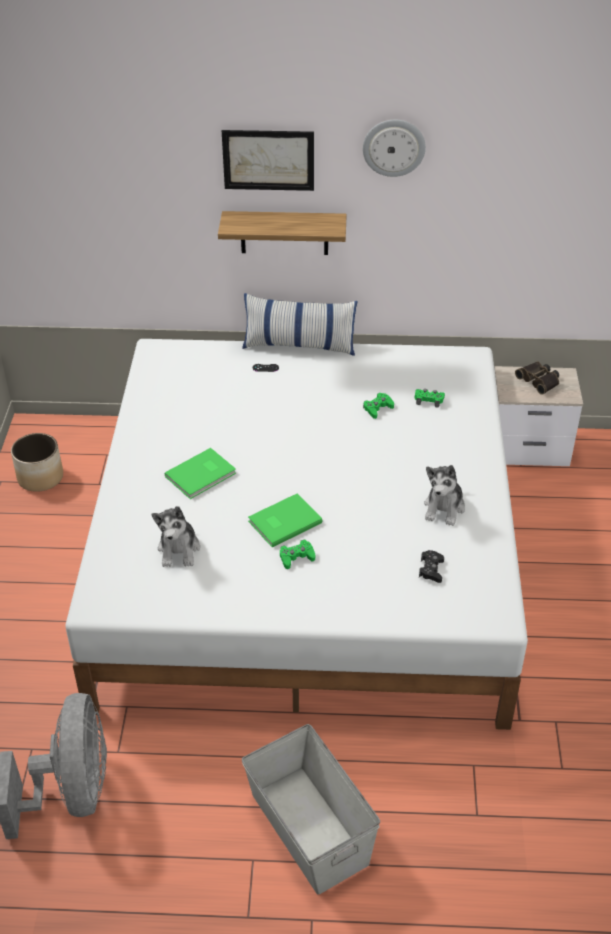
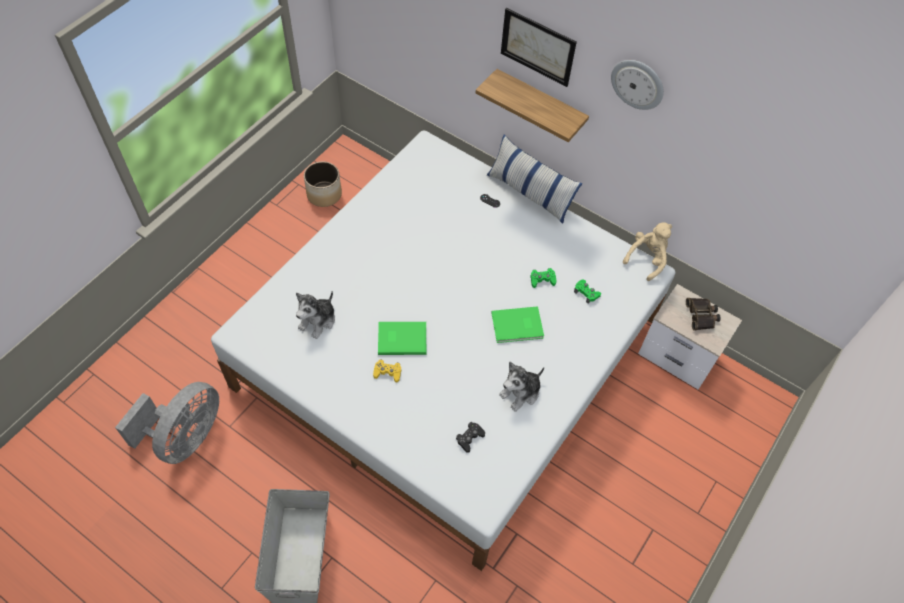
camera: 30 degrees right, 15 degrees up
green book [165,448,236,499] -> green book moved to [492,306,544,343]
green game controller [280,540,315,569] -> yellow game controller [373,359,401,383]
none -> beige plush toy [623,222,672,281]

